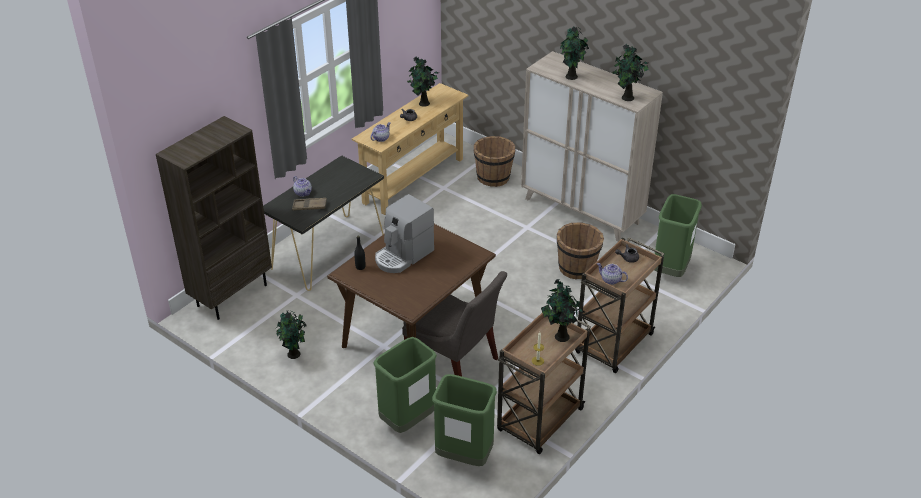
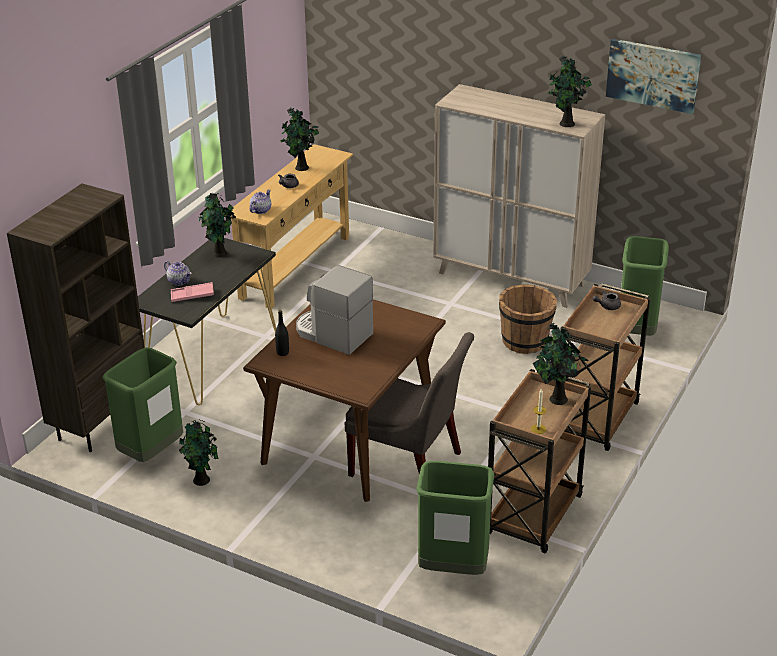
camera: 10 degrees left, 5 degrees down
brown tray [292,198,327,210] -> pink tray [171,282,214,302]
green trash can [373,337,437,433] -> green trash can moved to [102,347,183,462]
coffee machine [375,194,434,273] -> coffee machine turned 90 degrees clockwise [296,265,373,355]
brown bucket [474,136,515,187] -> none
potted plant [560,26,589,80] -> potted plant moved to [198,192,236,258]
teapot [597,263,628,285] -> none
none -> picture [606,39,701,114]

